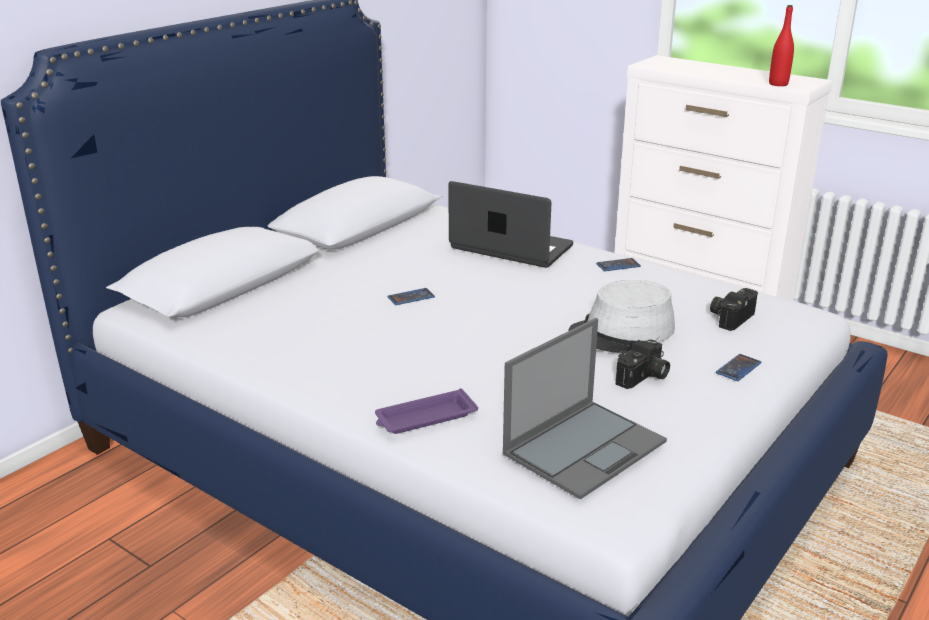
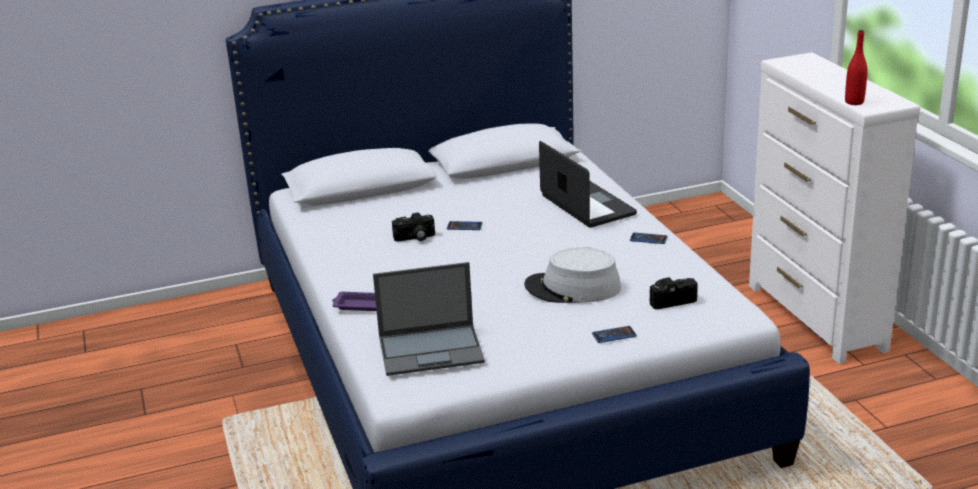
camera: 35 degrees right, 0 degrees up
camera [616,339,670,389] -> camera moved to [392,212,435,241]

